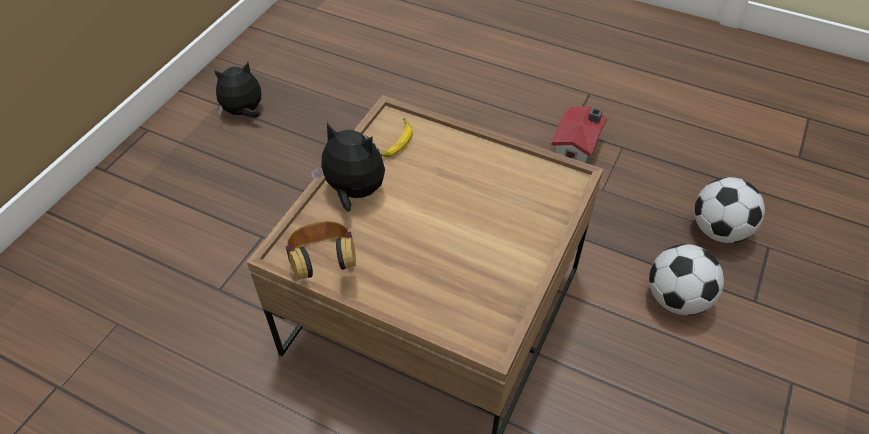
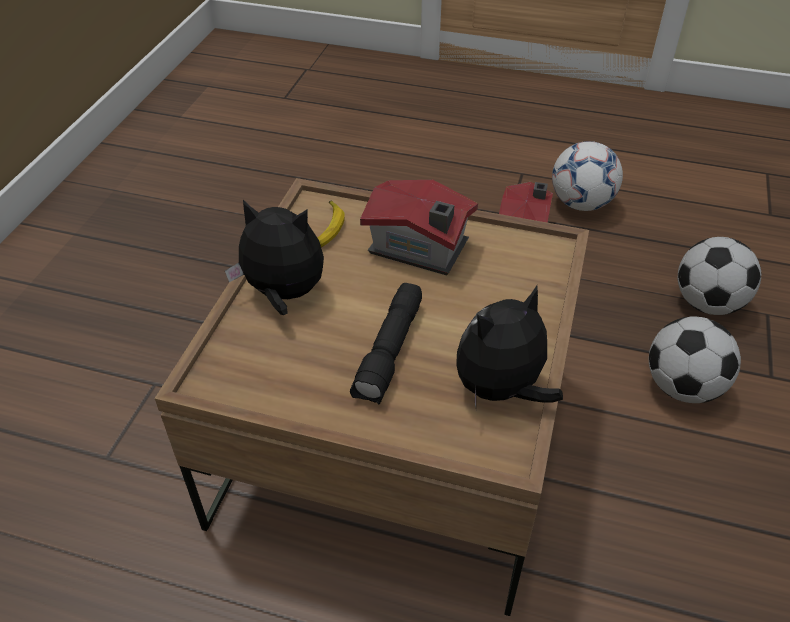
camera: 10 degrees left, 5 degrees down
plush toy [214,62,261,117] -> plush toy moved to [456,286,563,407]
headphones [286,221,356,280] -> none
none -> black flashlight [350,283,422,404]
none -> toy house [360,180,478,275]
none -> football [552,141,623,211]

